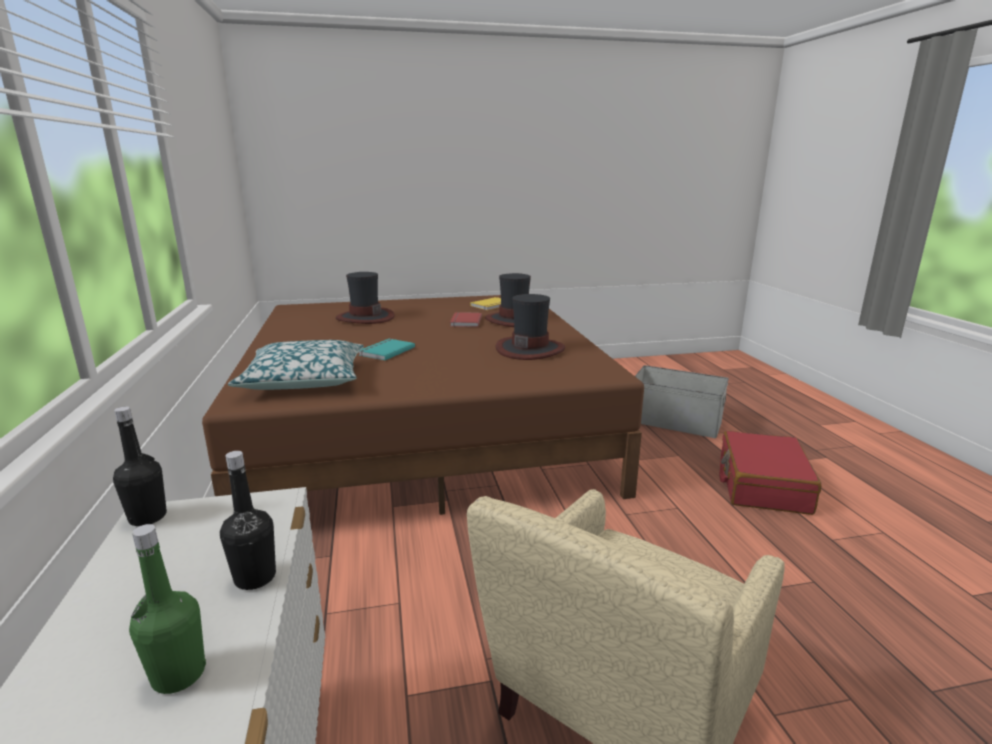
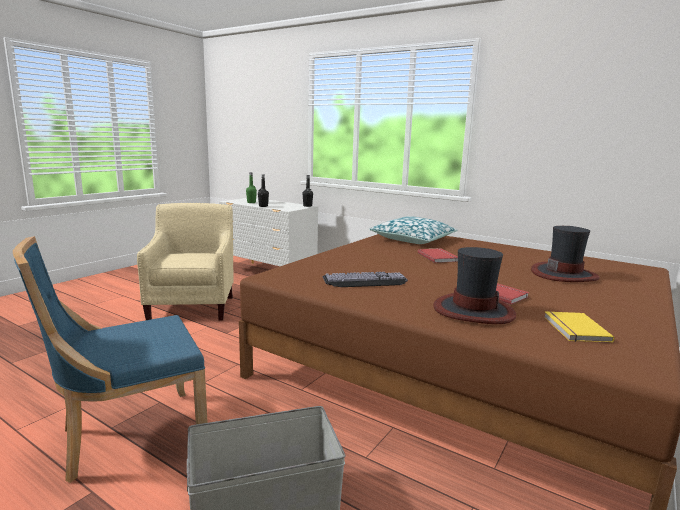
camera: 135 degrees right, 5 degrees down
turquoise book [359,339,415,361] -> red book [418,248,458,263]
hat [495,294,565,360] -> keyboard [323,272,408,287]
red suitcase [720,431,821,515] -> blue chair [13,236,208,483]

